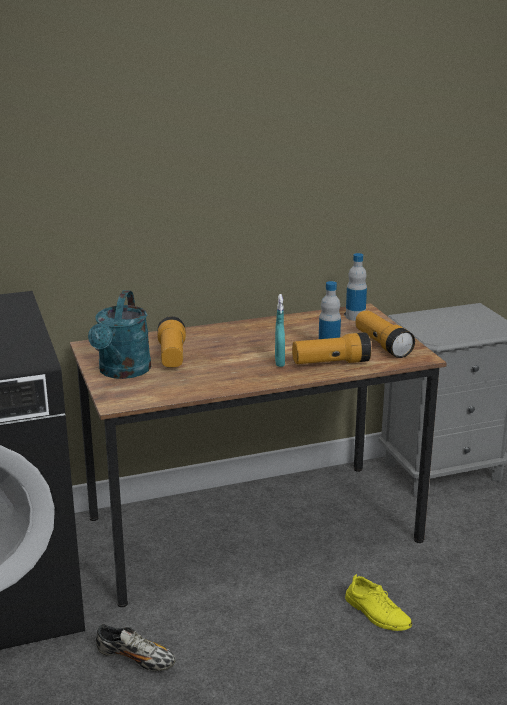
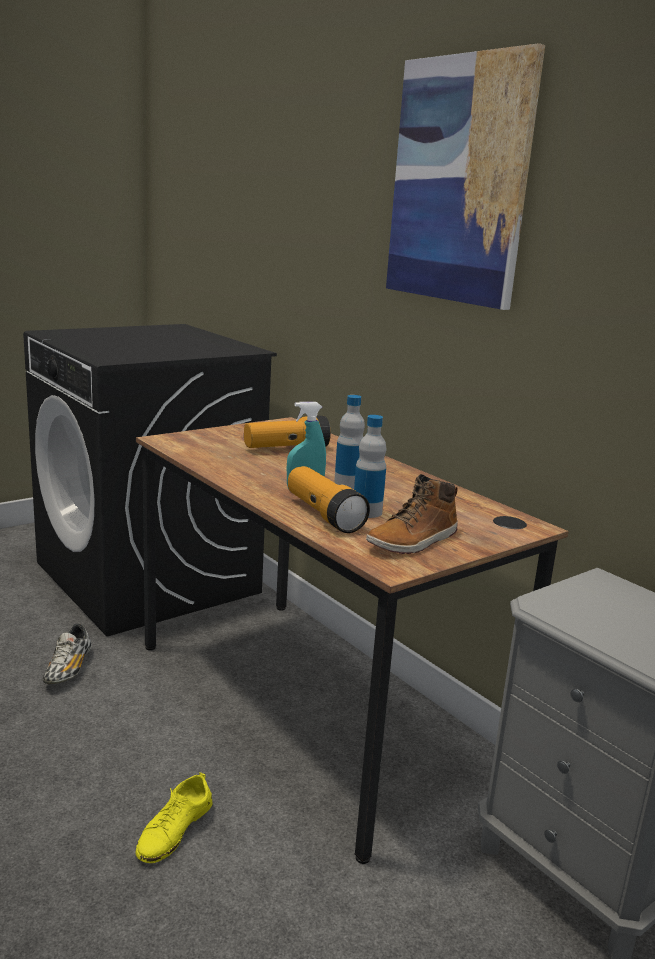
camera: 70 degrees right, 5 degrees down
turquoise watering can [88,290,151,379] -> none
bottle [346,253,367,321] -> bottle moved to [334,395,365,489]
flashlight [356,310,415,358] -> boot [366,474,458,554]
none -> picture [386,43,545,310]

